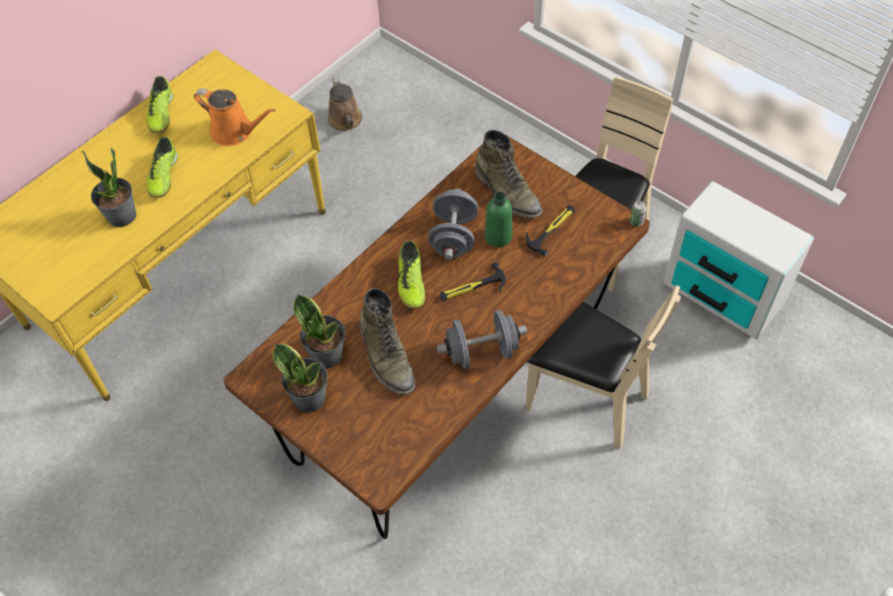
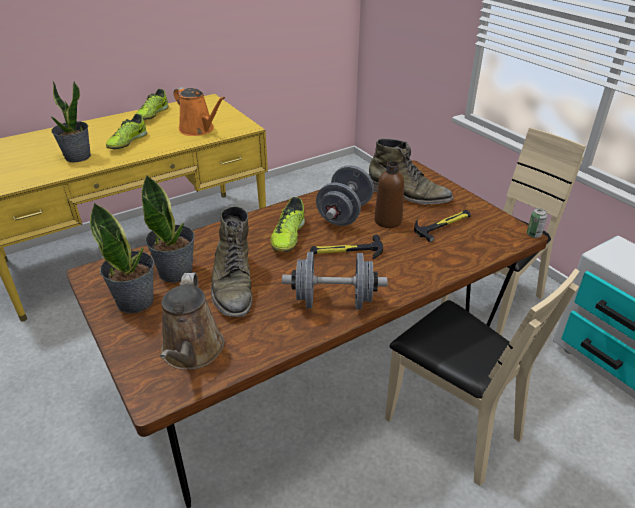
camera: 15 degrees right, 20 degrees down
brown watering can [328,76,362,131] -> brown watering can moved to [160,272,224,370]
green boot [475,130,542,218] -> green boot turned 45 degrees counterclockwise [369,139,454,204]
green bottle [485,192,512,247] -> brown bottle [374,161,404,228]

